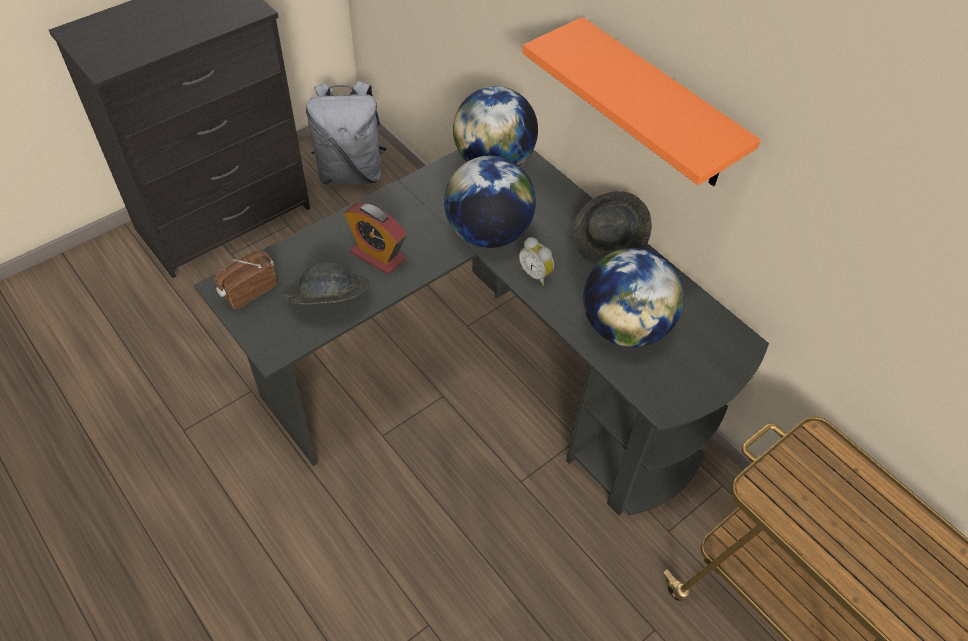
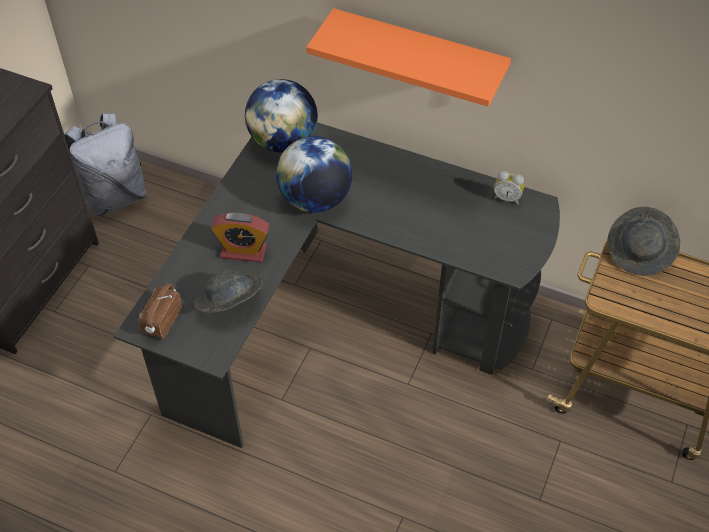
camera: 25 degrees left, 0 degrees up
alarm clock [519,237,554,286] -> alarm clock moved to [494,171,524,205]
grey hat [573,191,652,265] -> grey hat moved to [607,207,680,276]
globe [583,248,684,347] -> none

